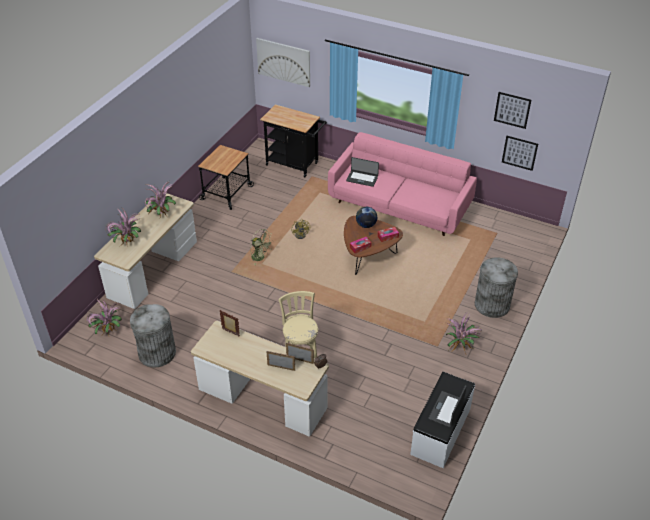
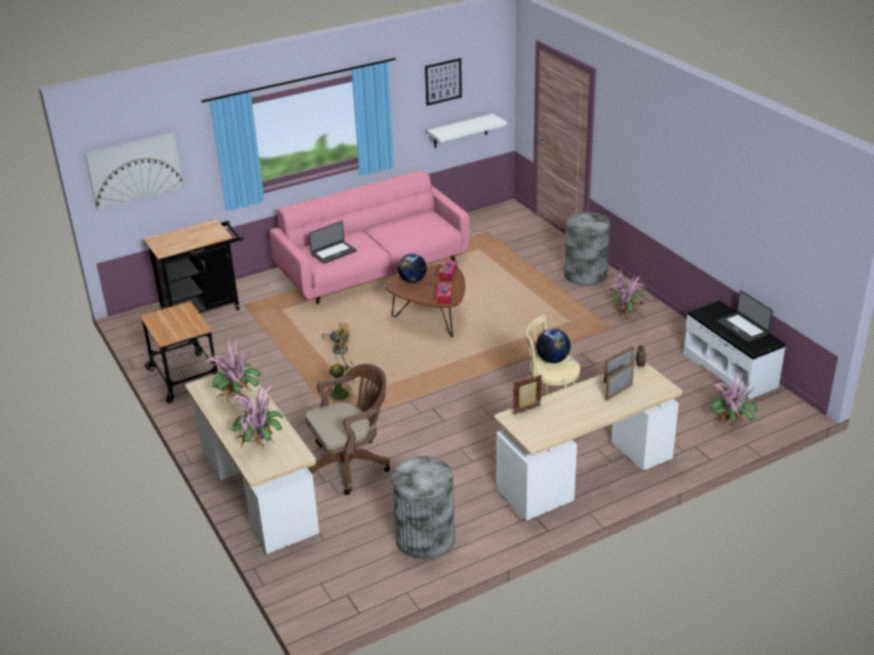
camera: 55 degrees left, 10 degrees down
potted plant [86,297,122,336] -> potted plant moved to [709,369,758,428]
picture [502,136,538,171] -> white shelf [427,114,507,148]
none -> brown office chair [305,364,390,495]
none -> globe [536,329,571,363]

